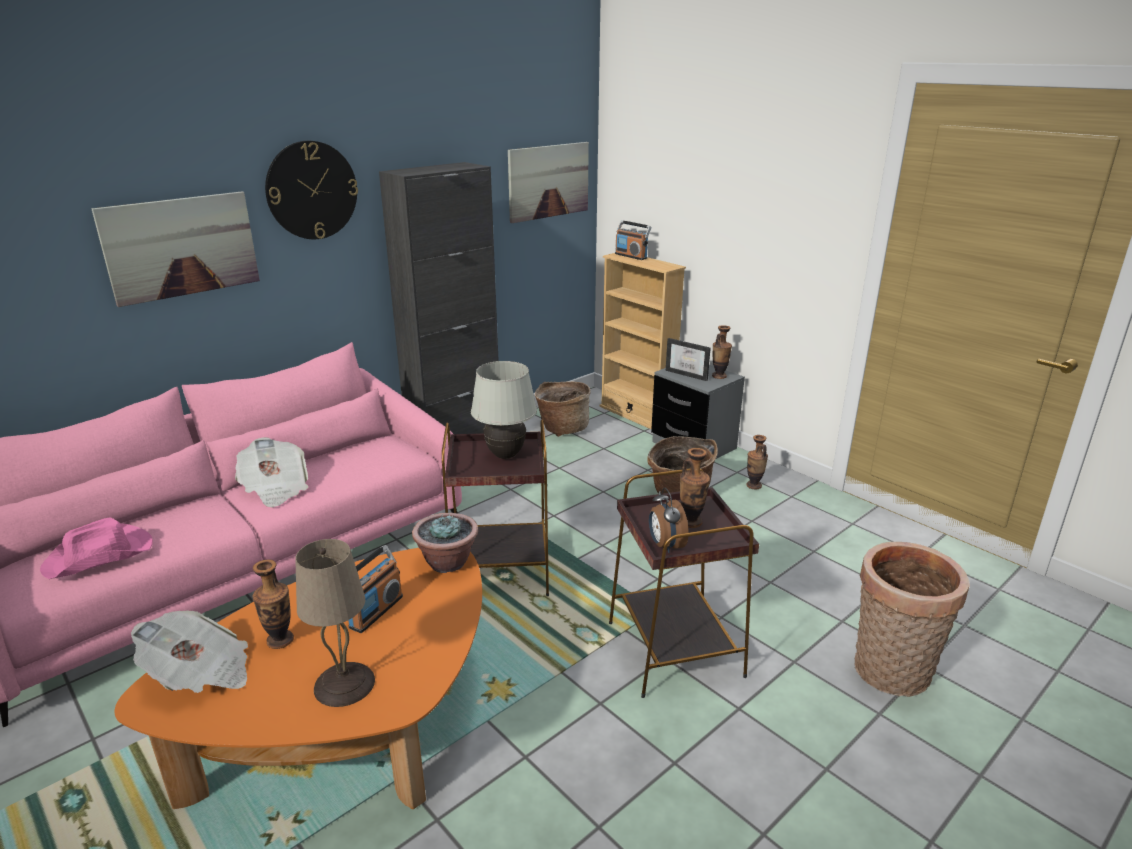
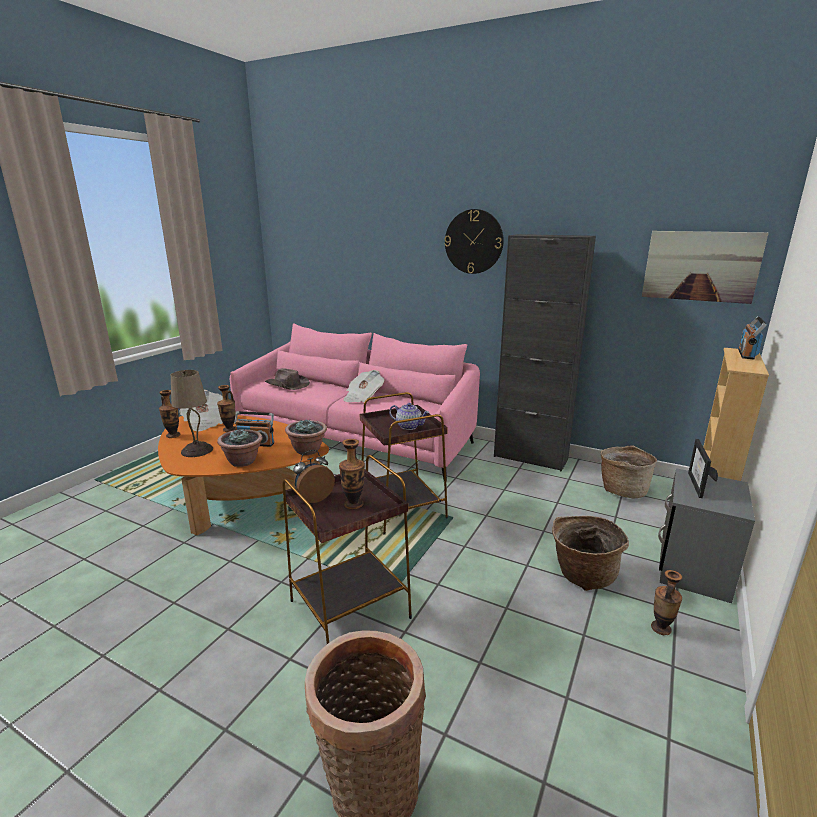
camera: 70 degrees right, 5 degrees down
pink hat [40,517,153,579] -> brown hat [265,368,310,390]
picture [91,191,260,307] -> none
white table lamp [471,361,537,459] -> teapot [389,403,430,430]
vase [712,325,732,379] -> vase moved to [159,390,181,438]
none -> potted plant [217,429,263,467]

